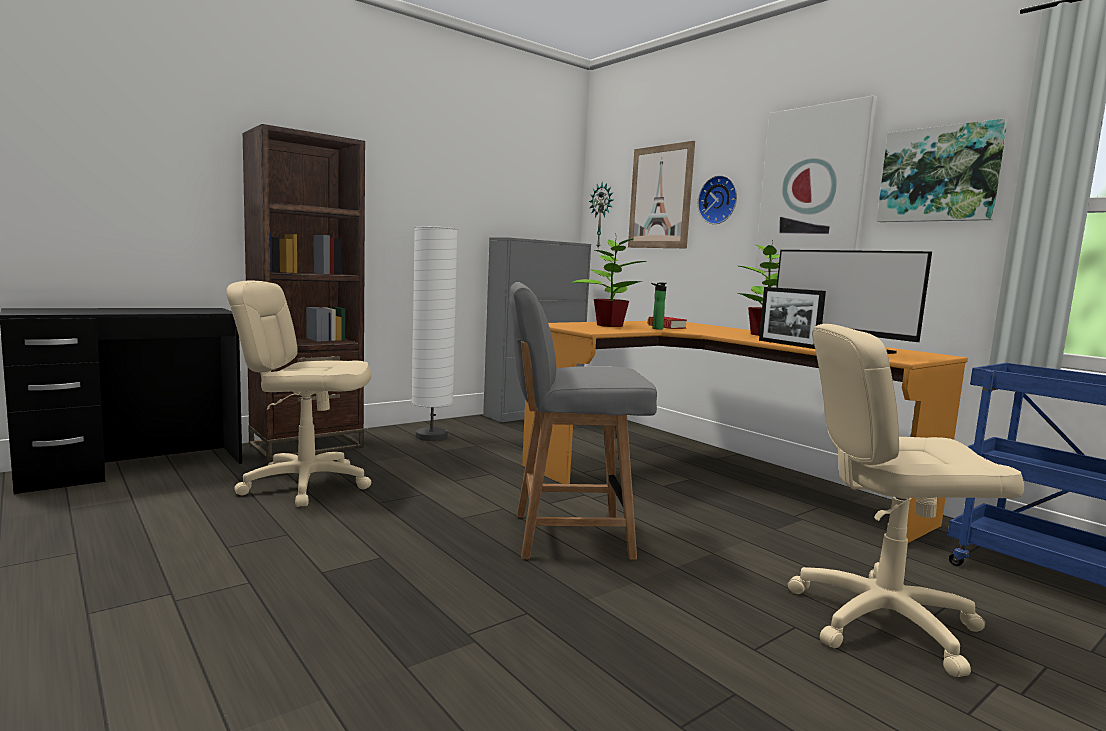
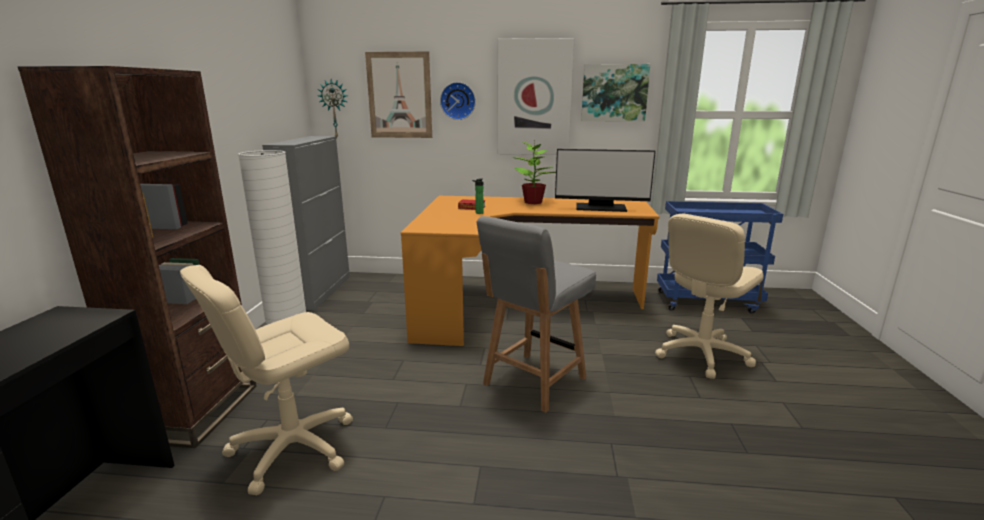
camera: 45 degrees left, 10 degrees up
potted plant [571,233,648,327] -> none
picture frame [759,287,826,349] -> none

